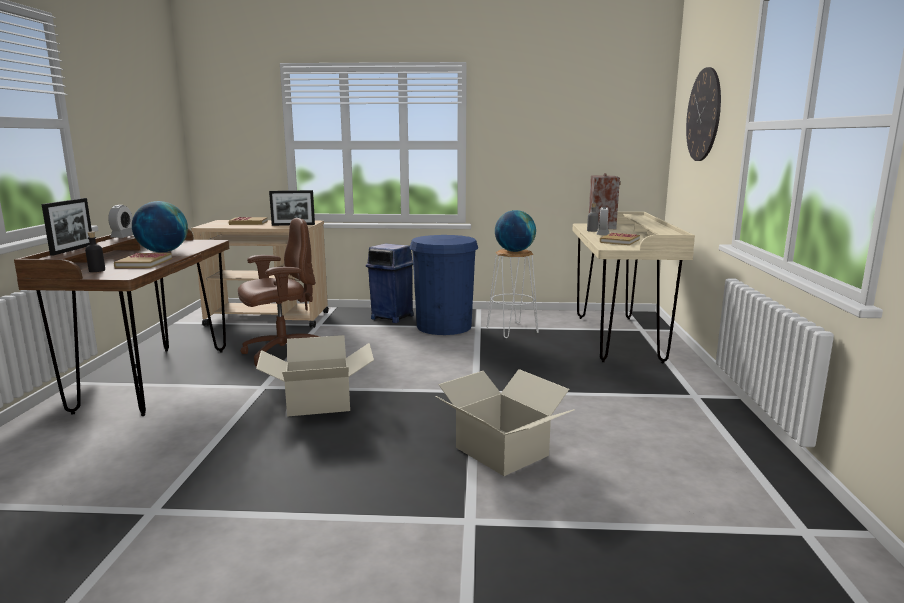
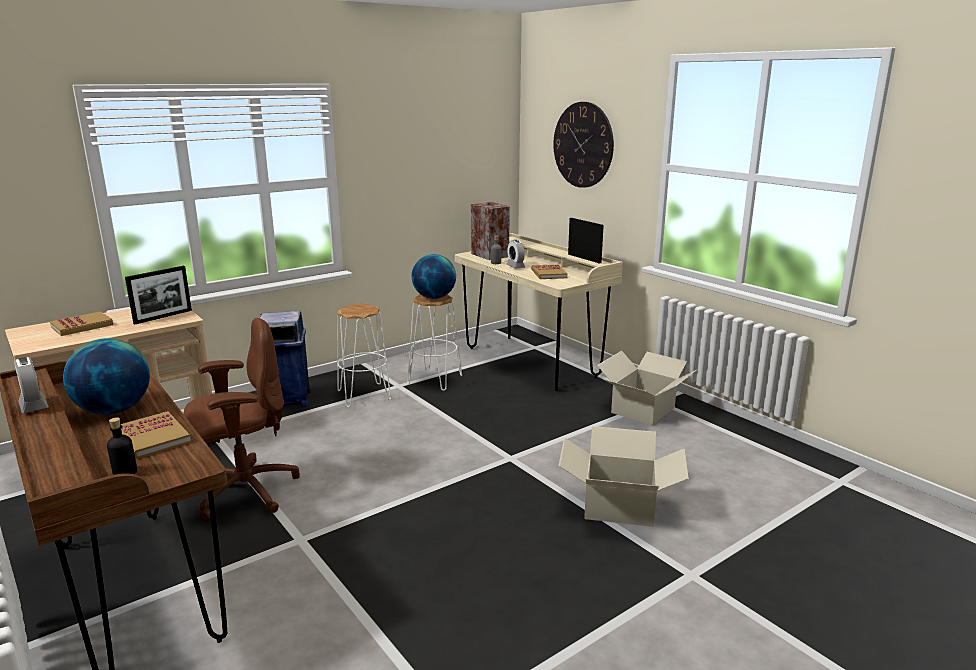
camera: 40 degrees left, 5 degrees up
picture frame [41,198,92,256] -> picture frame moved to [568,218,604,264]
brown office chair [238,218,320,367] -> brown office chair turned 45 degrees clockwise [184,318,300,520]
cardboard box [256,335,374,417] -> cardboard box moved to [597,351,697,425]
blue trash can [410,235,478,335] -> white stool [337,304,391,407]

